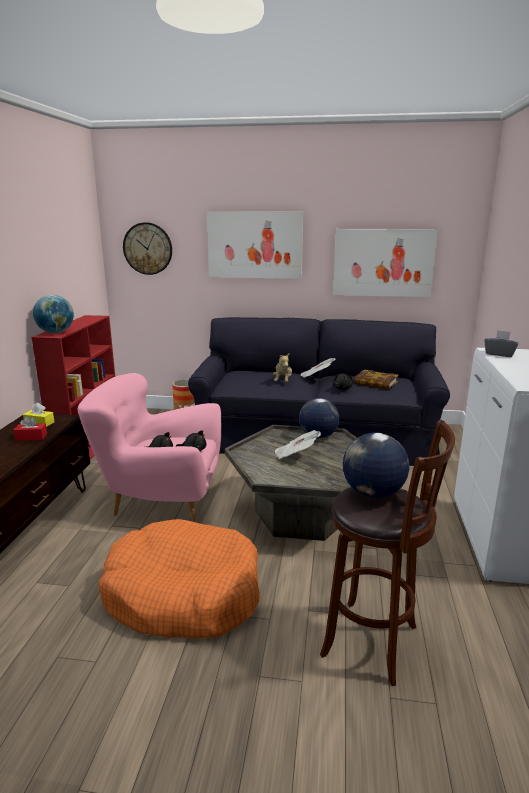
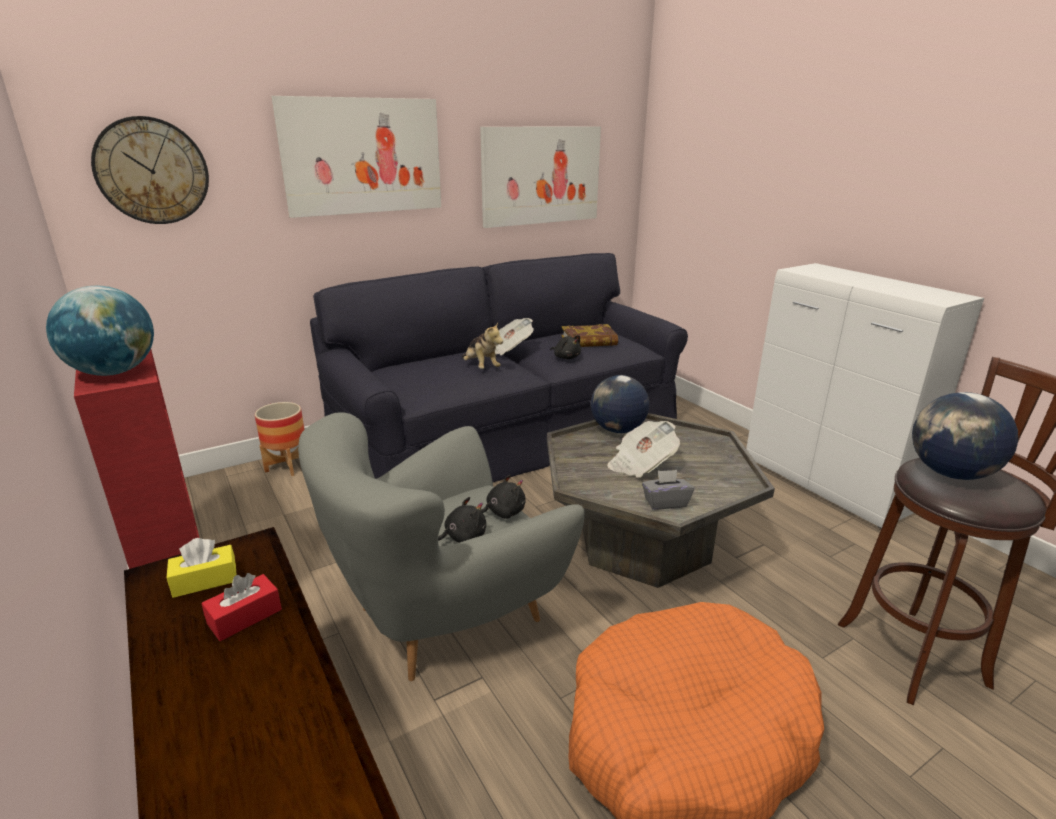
camera: 40 degrees left, 5 degrees up
pink armchair [78,373,221,521] -> grey armchair [298,412,585,681]
grey tissue box [484,330,519,357] -> grey tissue box moved to [642,470,694,510]

